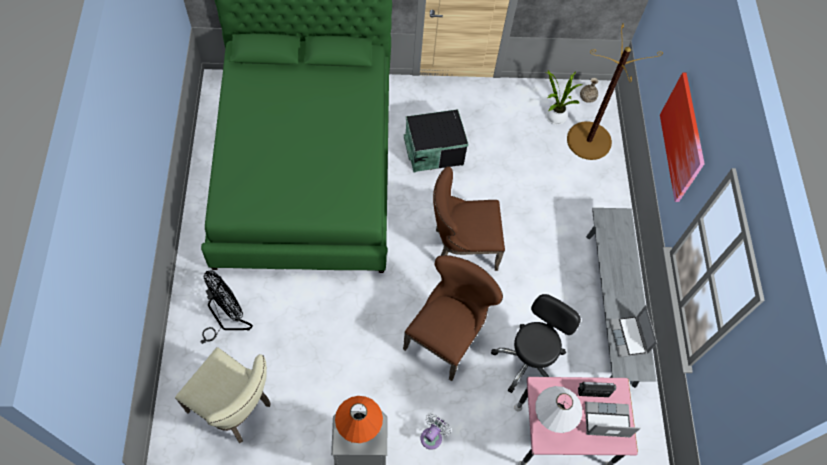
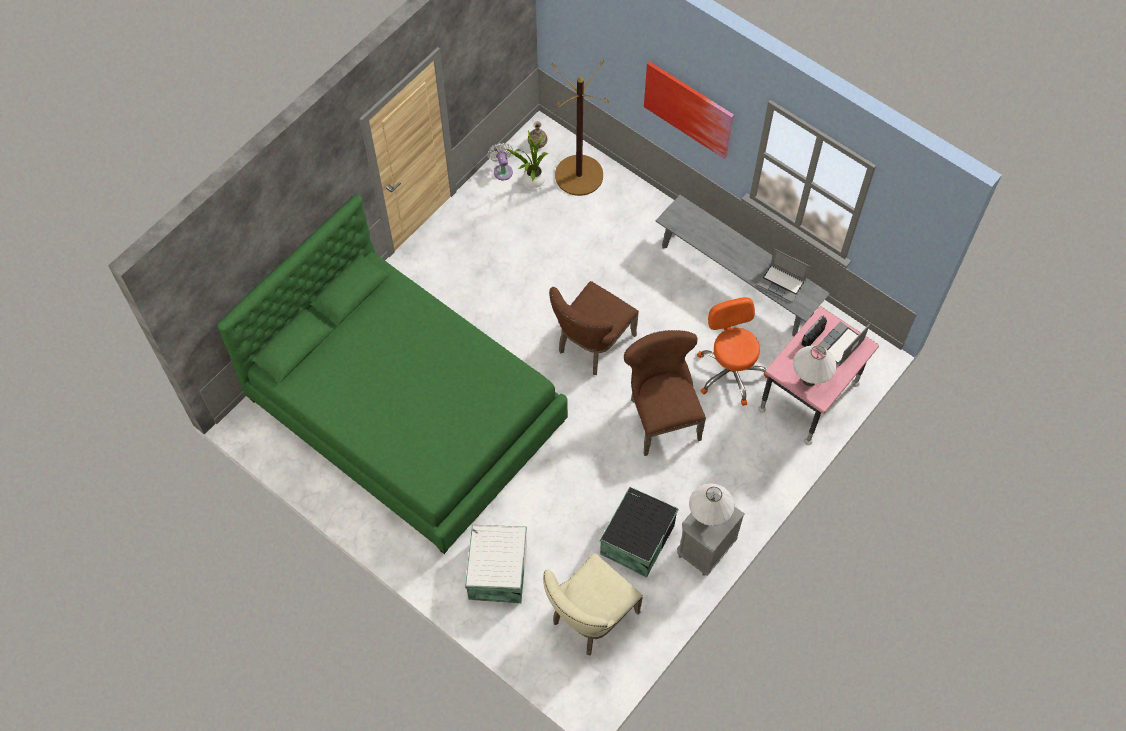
camera: 45 degrees left, 0 degrees up
beige chair [175,347,271,443] -> beige chair turned 150 degrees clockwise [543,553,643,656]
black fan [201,270,253,344] -> white storage box [465,525,527,603]
orange table lamp [335,396,383,443] -> white table lamp [689,483,735,526]
black storage box [404,109,469,172] -> black storage box moved to [600,487,678,578]
white fan [421,413,452,450] -> white fan moved to [488,143,513,180]
black office chair [491,294,581,393] -> orange office chair [697,297,768,406]

